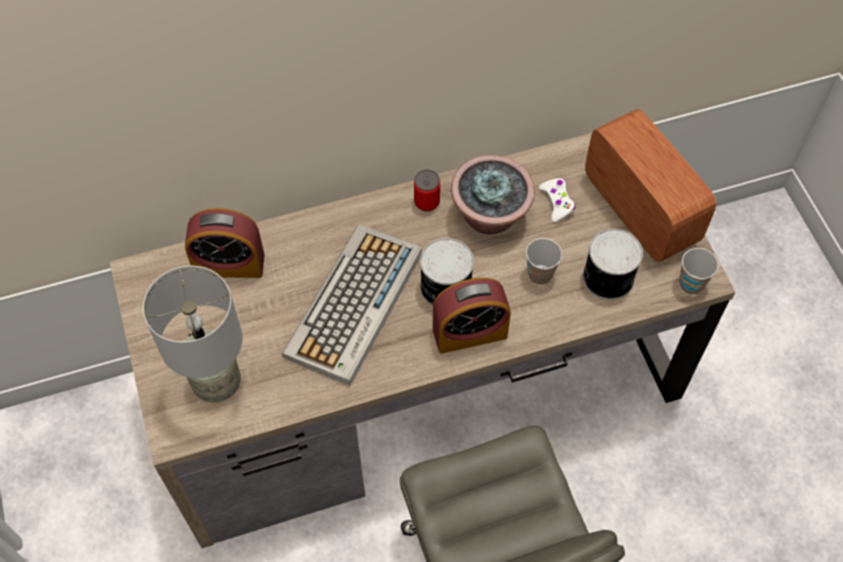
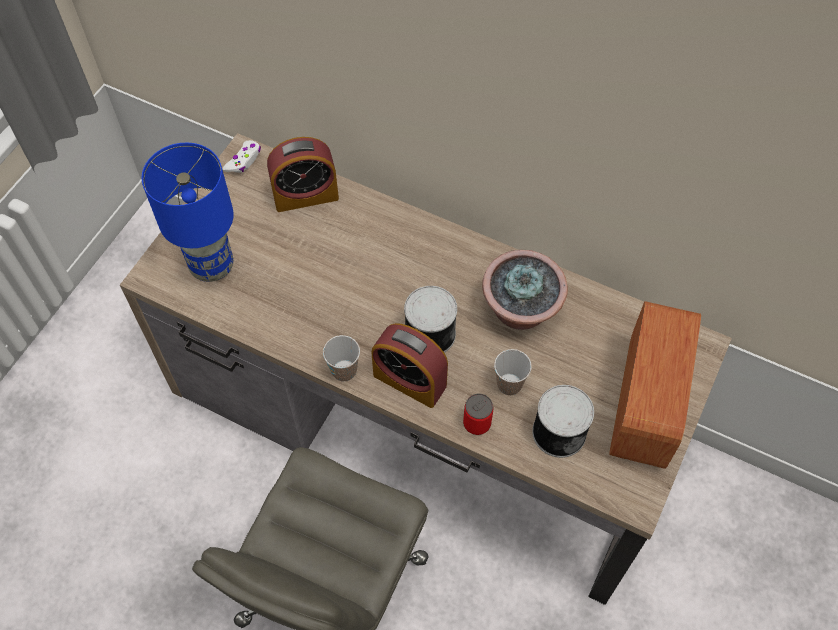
camera: 45 degrees right, 0 degrees up
grey table lamp [143,266,242,402] -> blue table lamp [142,143,234,282]
alarm clock [185,208,265,278] -> alarm clock turned 60 degrees counterclockwise [267,137,339,212]
keyboard [282,225,422,386] -> none
can [414,170,440,211] -> can moved to [463,394,493,435]
white game controller [539,178,575,223] -> white game controller moved to [223,140,261,173]
cup [679,248,719,294] -> cup moved to [323,335,360,382]

